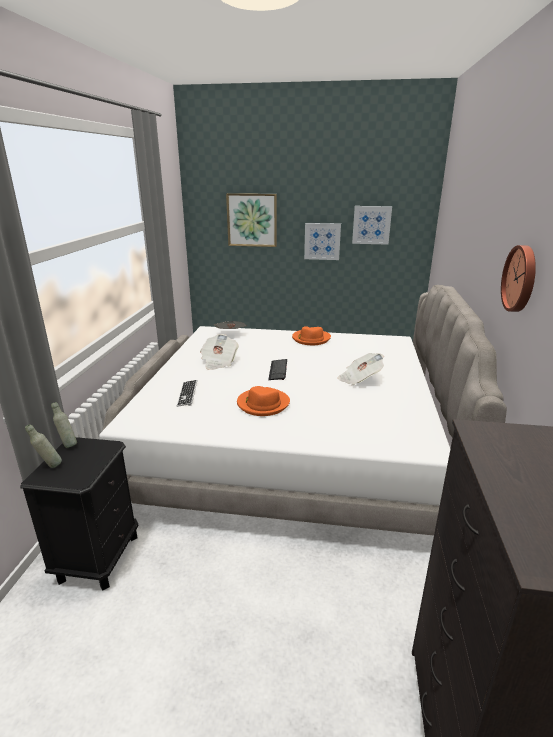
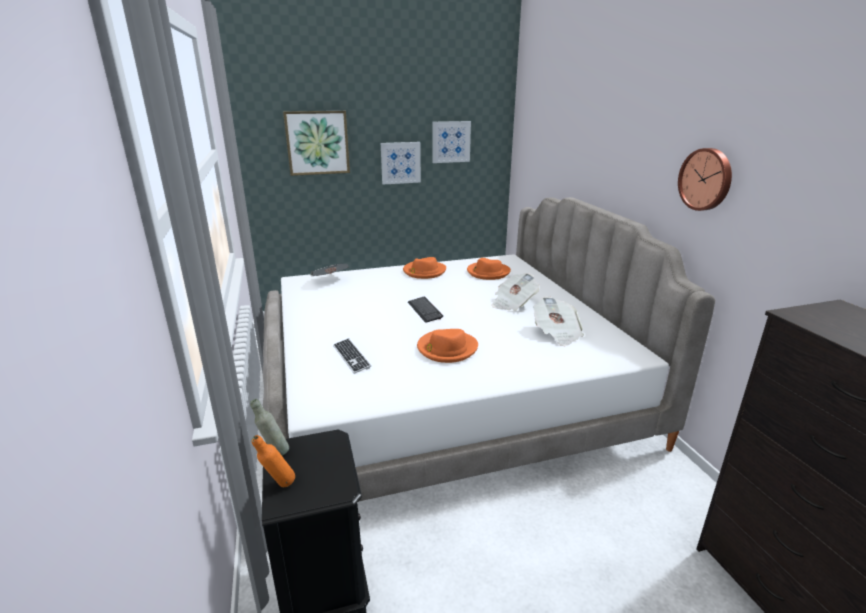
camera: 25 degrees left, 0 degrees up
grey bottle [25,424,62,468] -> orange bottle [251,435,295,487]
newspaper [200,334,239,370] -> newspaper moved to [533,296,584,347]
none -> orange hat [467,258,511,280]

